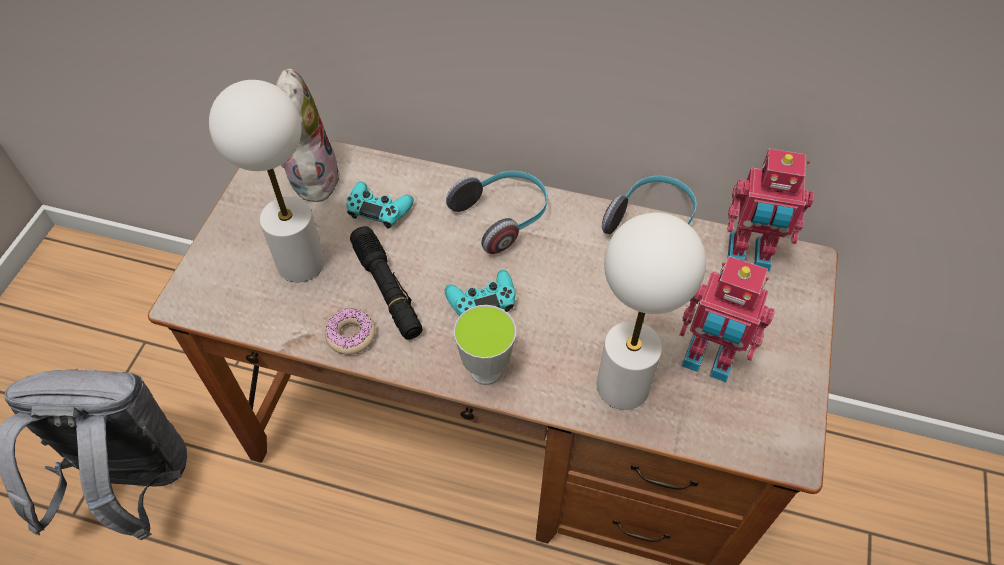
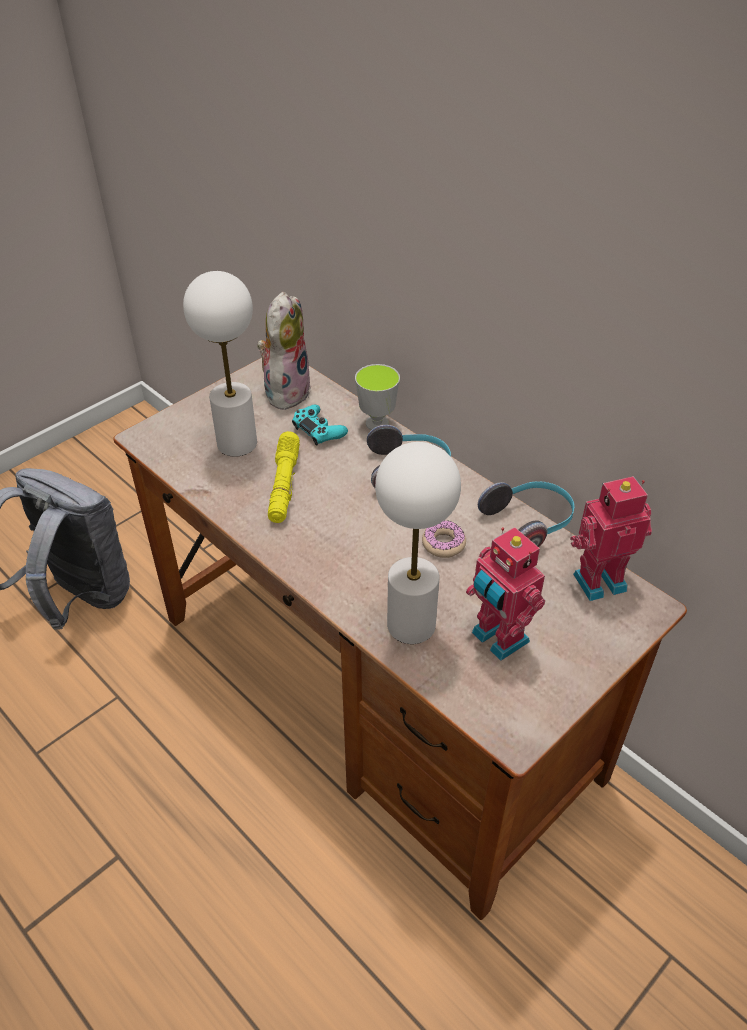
camera: 30 degrees right, 10 degrees down
donut [325,308,376,355] -> donut moved to [422,521,466,558]
black flashlight [350,226,423,340] -> yellow flashlight [268,431,300,523]
turquoise game controller [445,270,515,316] -> none
cup [454,305,516,385] -> cup moved to [355,364,400,430]
toy robot [727,148,814,272] -> toy robot turned 120 degrees clockwise [570,476,652,601]

